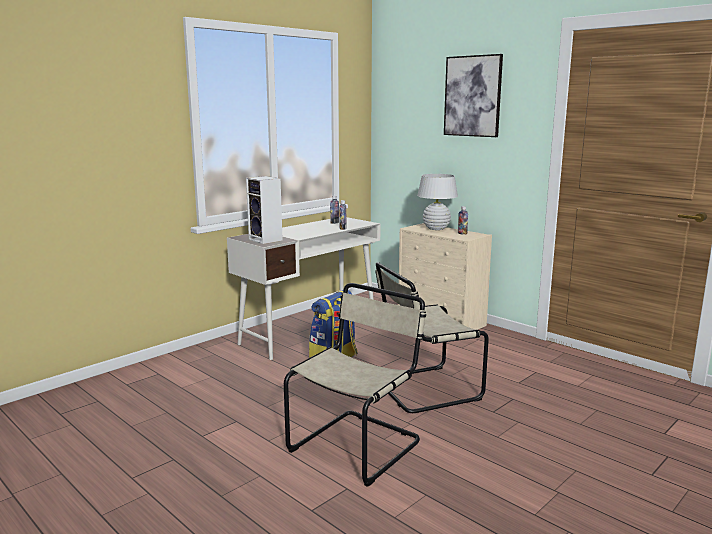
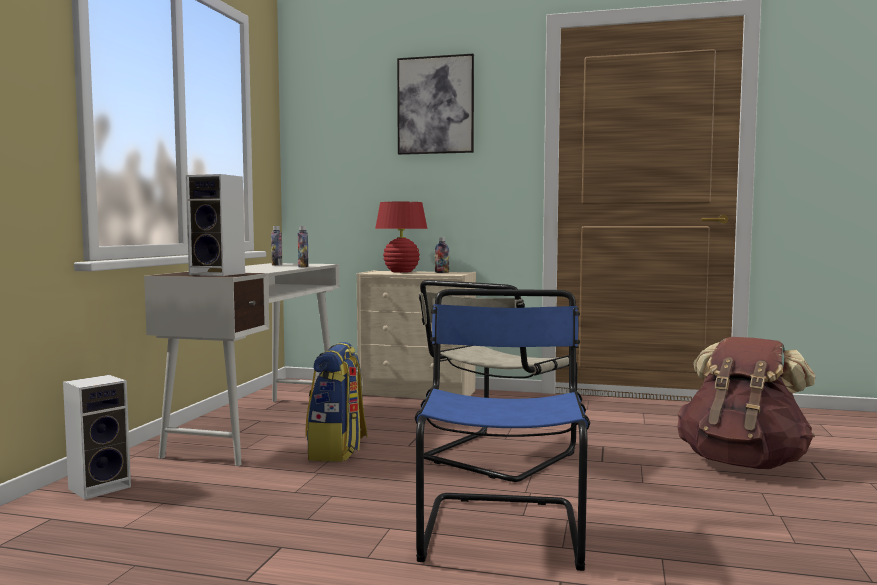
camera: 30 degrees left, 10 degrees down
beige chair [284,283,426,487] -> blue chair [415,289,590,571]
white table lamp [417,174,458,230] -> red table lamp [375,202,428,273]
none -> speaker [63,375,131,500]
none -> brown backpack [677,337,815,469]

